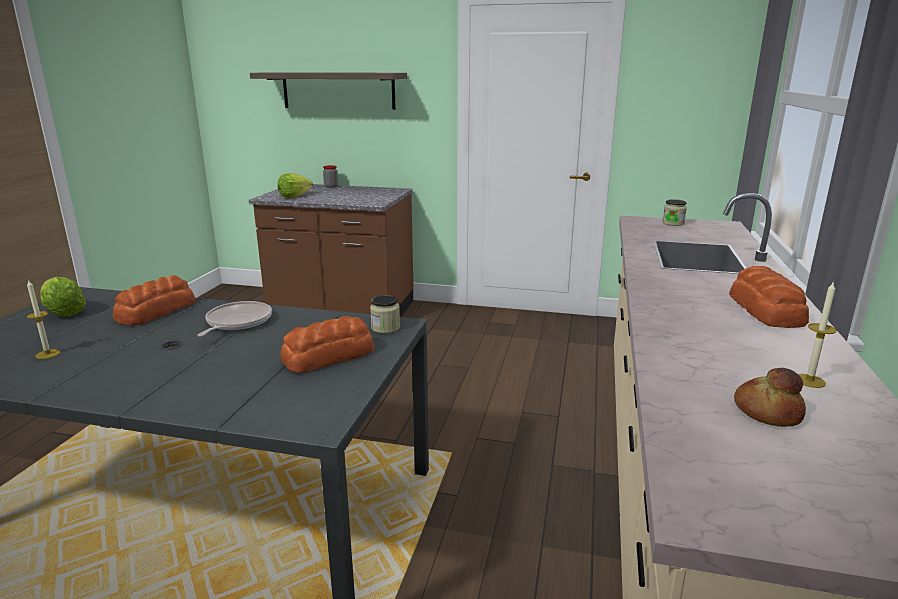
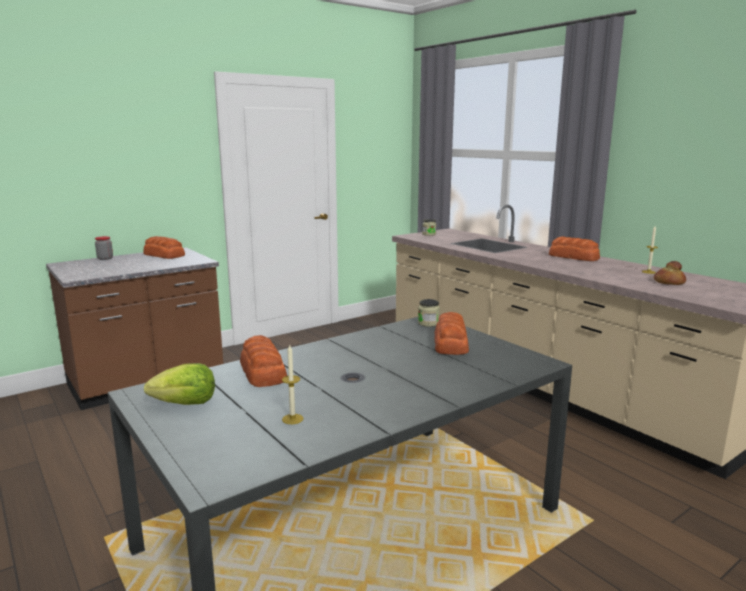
camera: 50 degrees left, 5 degrees down
frying pan [197,301,272,337] -> none
shelf [250,72,407,110] -> none
lettuce [278,173,313,198] -> none
none -> bread [143,236,185,259]

